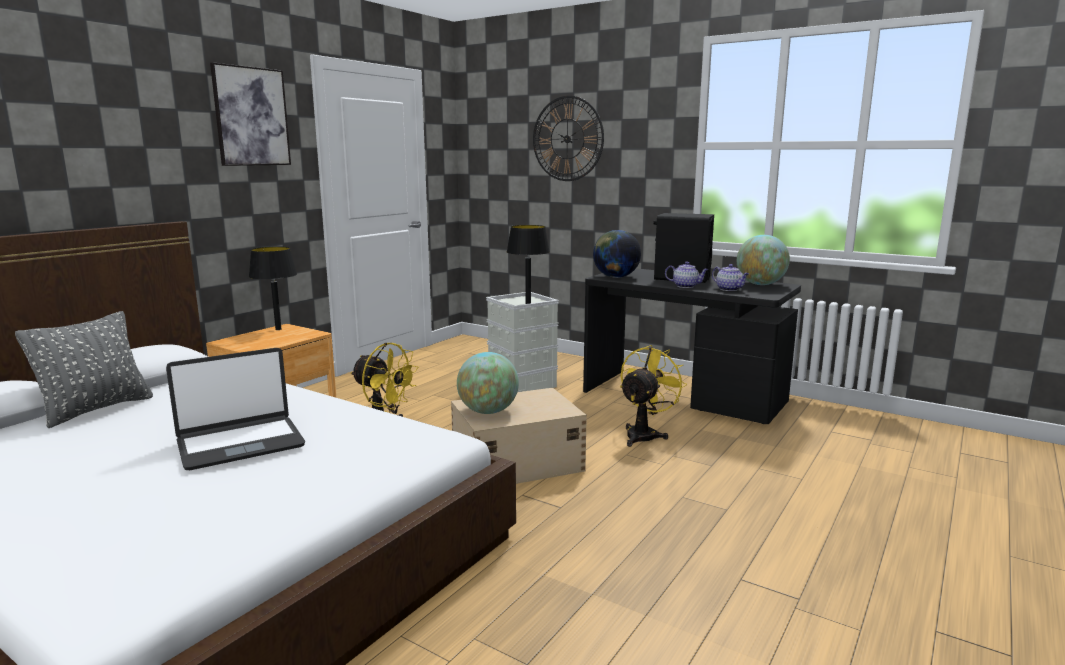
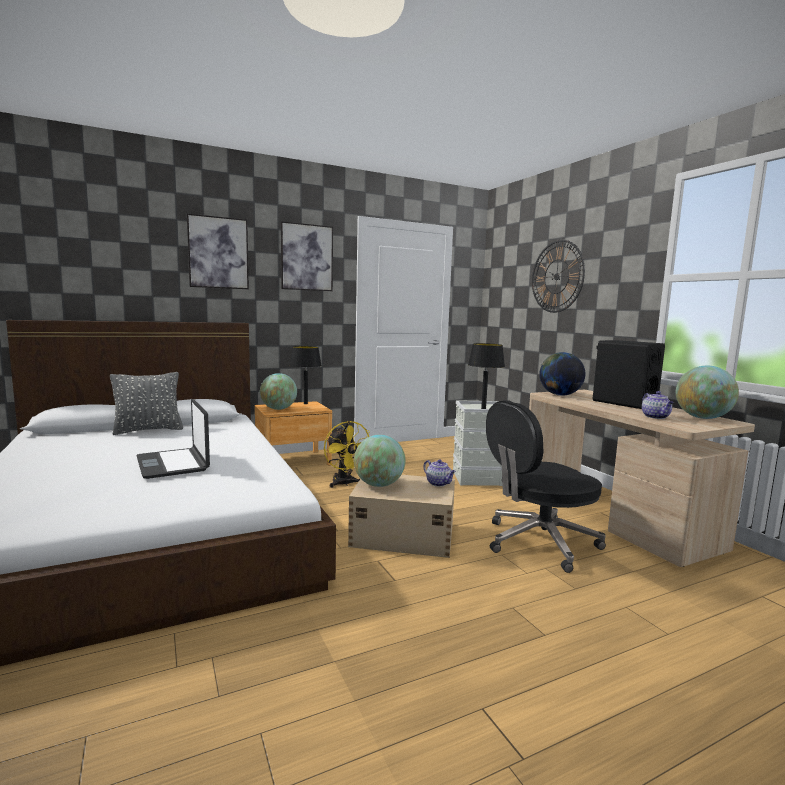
camera: 30 degrees right, 5 degrees down
laptop [166,348,305,470] -> laptop turned 60 degrees clockwise [136,399,210,479]
black desk [583,268,801,424] -> beige desk [529,390,755,567]
yellow fan [620,345,687,447] -> black office chair [486,400,606,573]
teapot [665,262,709,288] -> teapot moved to [423,459,456,487]
none -> picture [187,213,249,289]
none -> globe [260,373,297,410]

